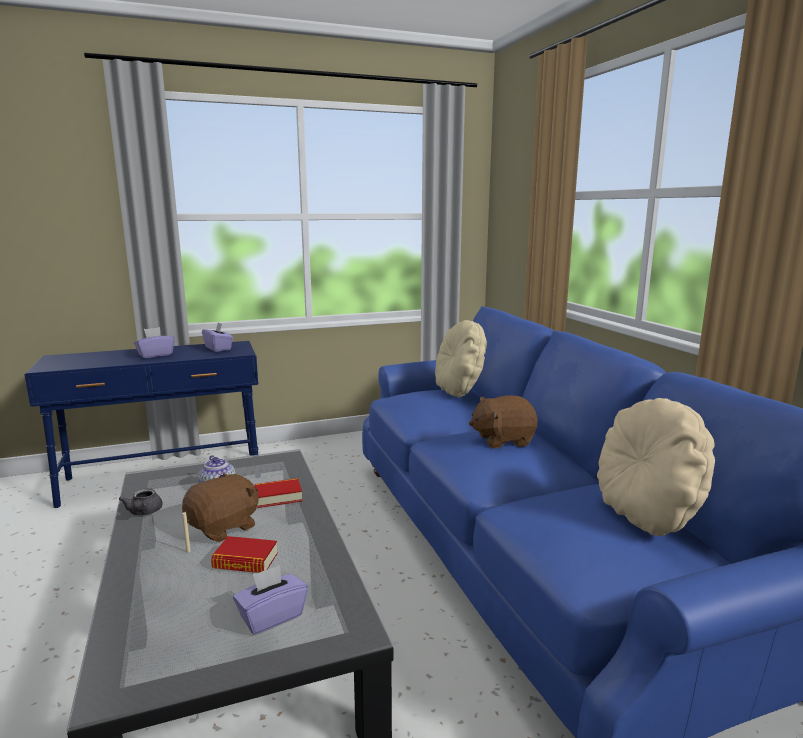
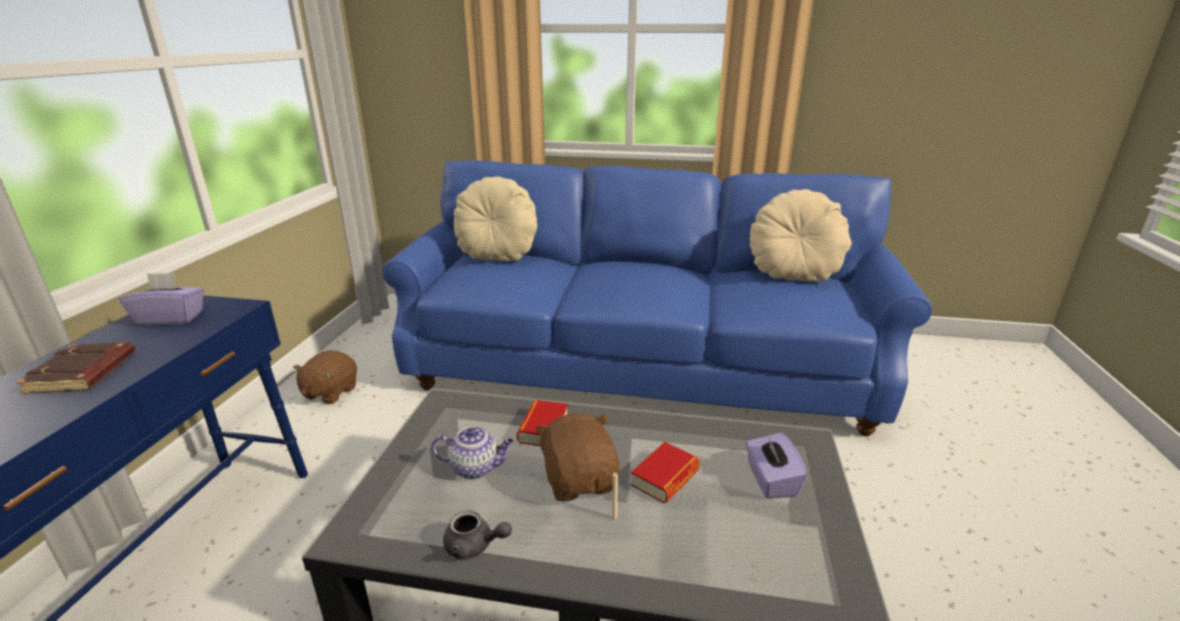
camera: 60 degrees left, 10 degrees up
purple tissue box [134,327,175,358] -> brown book [16,342,136,394]
brown plush toy [469,395,538,448] -> brown plush toy moved to [293,350,357,404]

